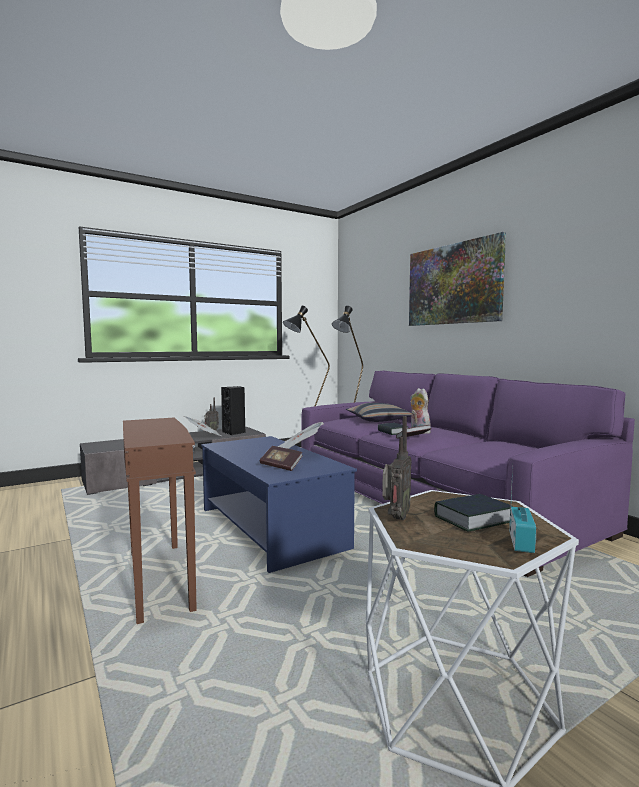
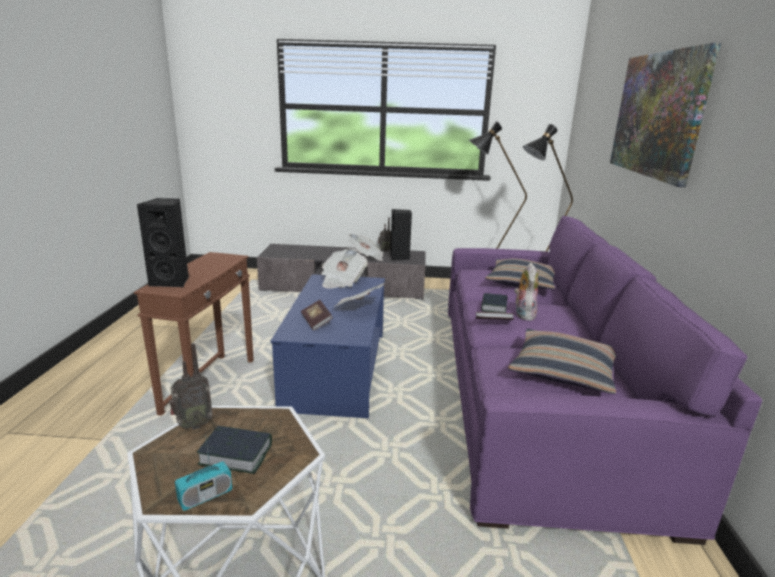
camera: 35 degrees right, 15 degrees up
none -> black speaker [137,198,189,287]
none -> newspaper [321,248,368,289]
none -> pillow [508,329,616,394]

